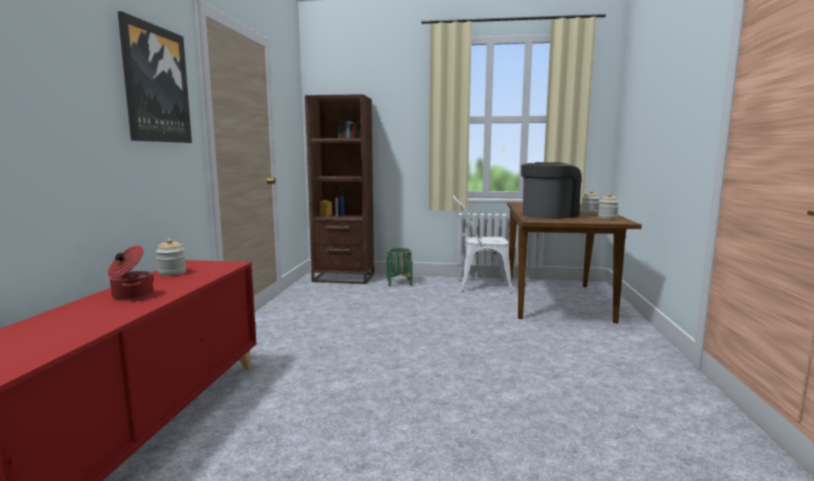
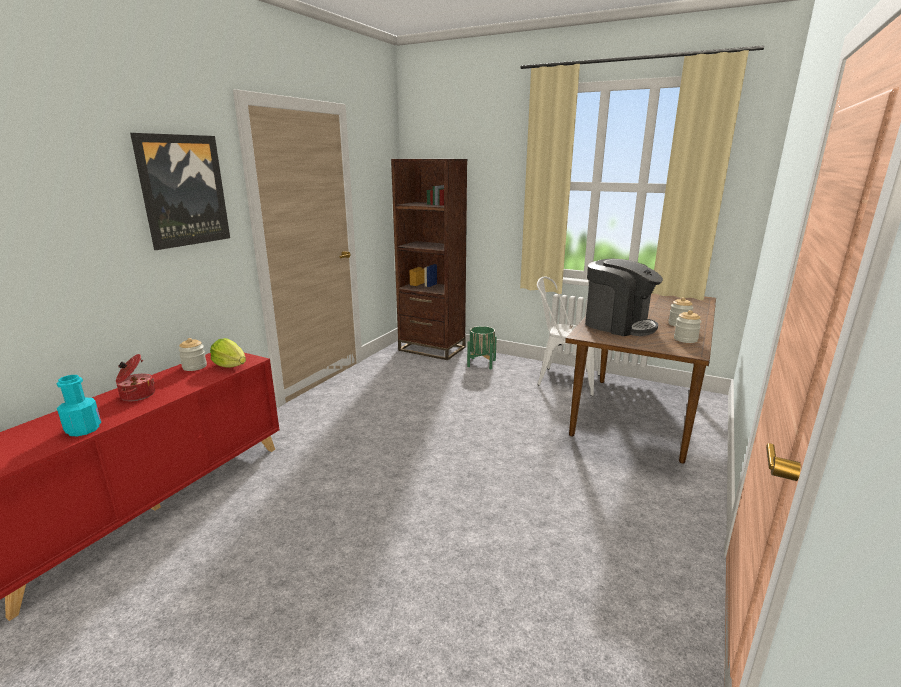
camera: 20 degrees right, 10 degrees up
coffee machine [521,162,581,219] -> coffee machine turned 60 degrees clockwise [585,259,663,336]
none -> turquoise bottle [57,375,101,436]
none -> lettuce [210,338,246,368]

